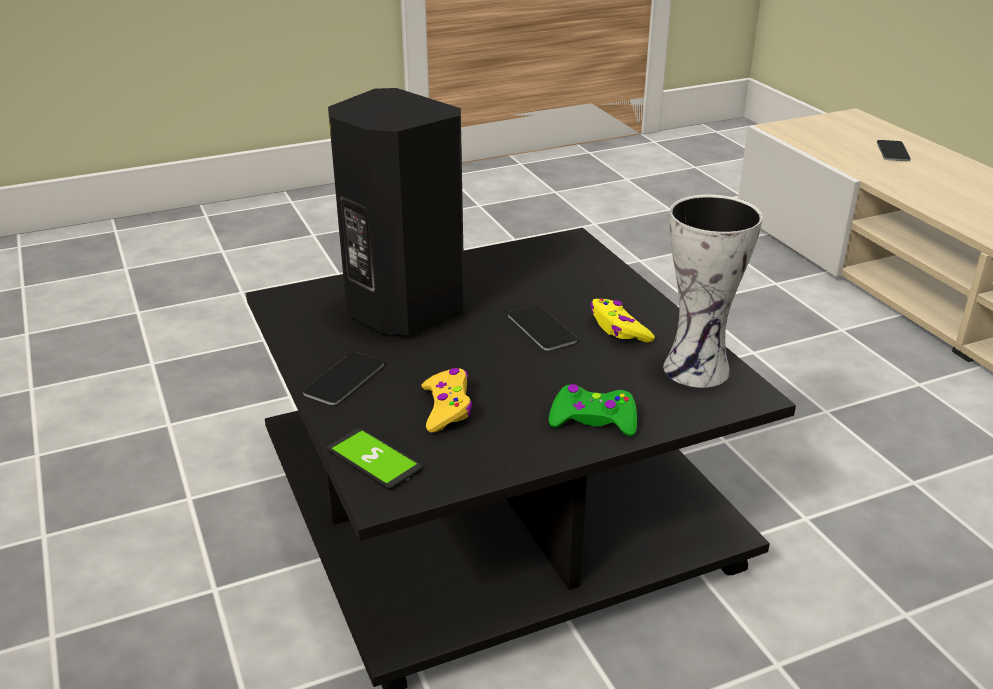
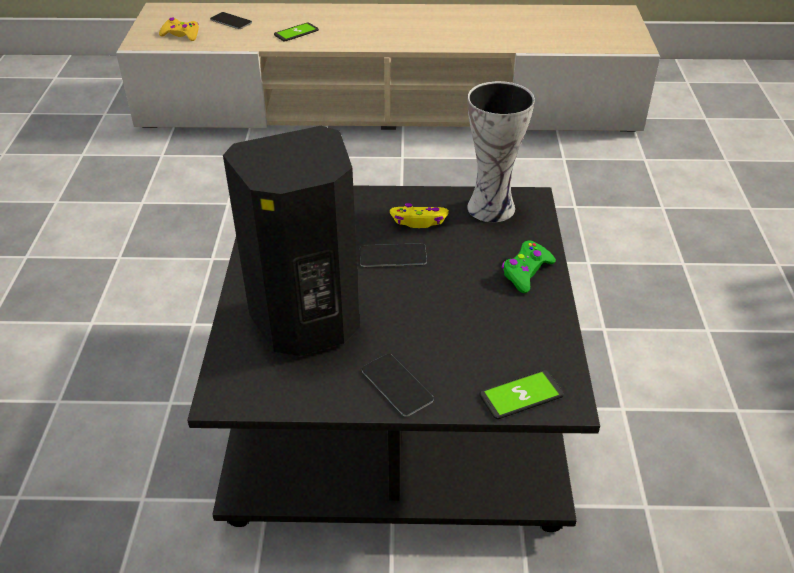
camera: 65 degrees left, 10 degrees up
yellow game controller [421,368,472,432] -> yellow game controller moved to [159,17,199,41]
none -> phone [274,22,319,42]

